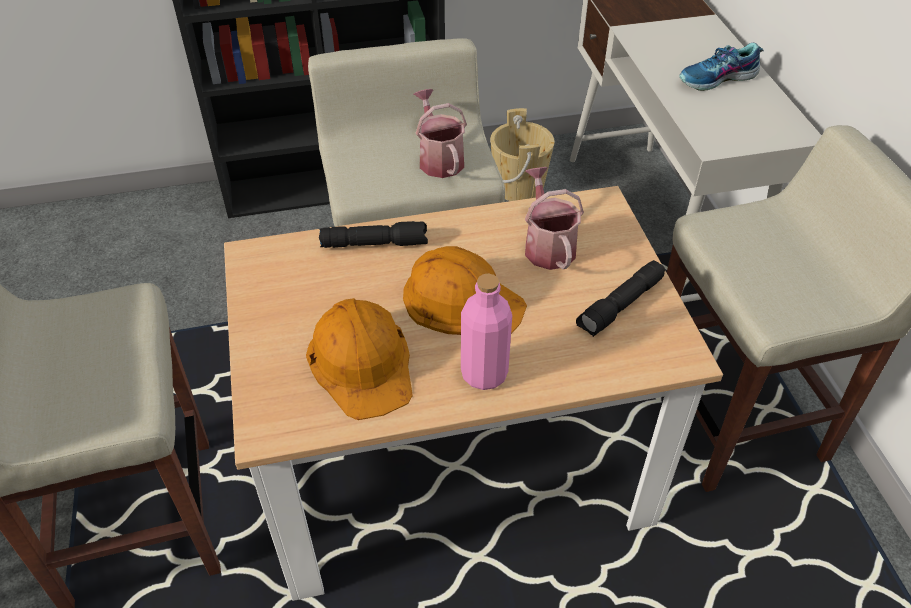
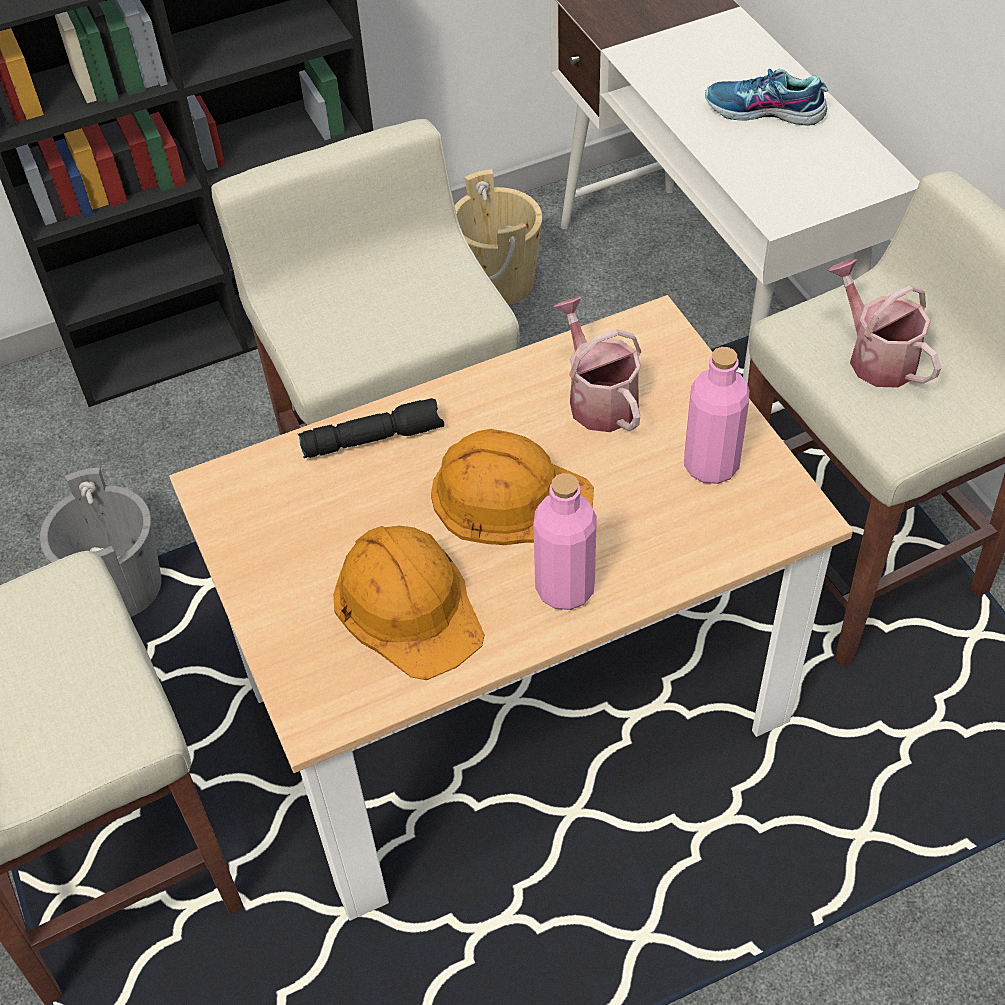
camera: 10 degrees left, 5 degrees up
watering can [414,89,467,178] -> watering can moved to [828,259,941,388]
black flashlight [576,260,665,337] -> pink bottle [684,347,749,484]
shoe [679,43,764,91] -> shoe turned 45 degrees clockwise [705,69,828,126]
none -> grey bucket [40,468,162,617]

